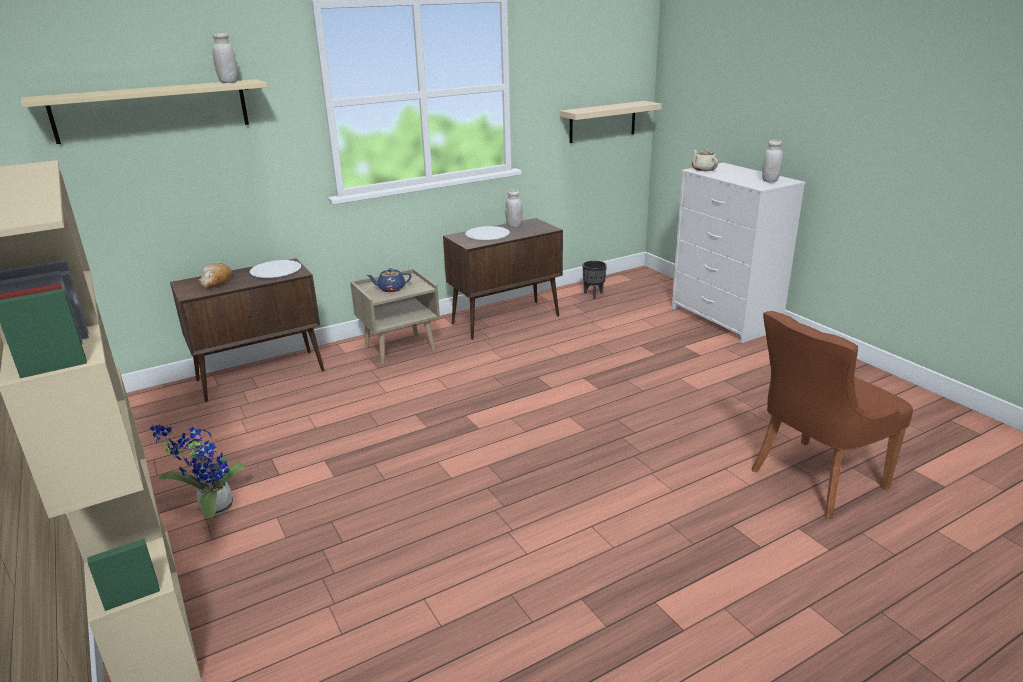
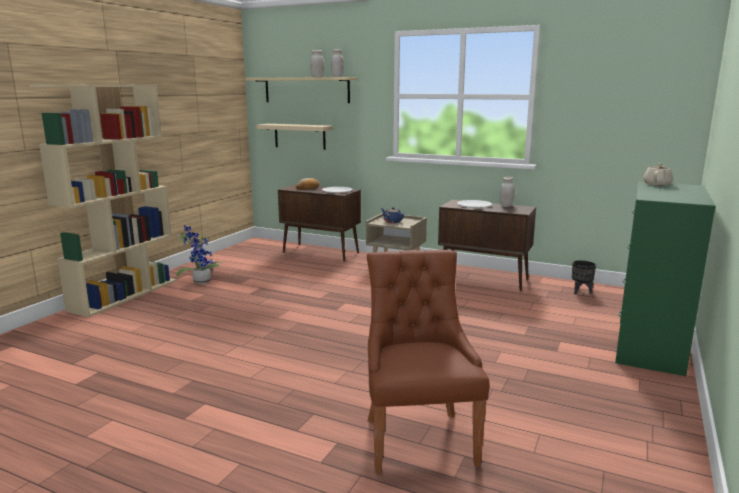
camera: 55 degrees right, 10 degrees down
beige shelf [560,101,662,143] -> beige shelf moved to [257,124,333,150]
white dresser [671,163,806,343] -> green dresser [615,182,716,376]
brown chair [752,311,913,519] -> brown chair turned 60 degrees clockwise [367,250,489,474]
white jar [762,140,783,183] -> white jar moved to [310,50,324,77]

